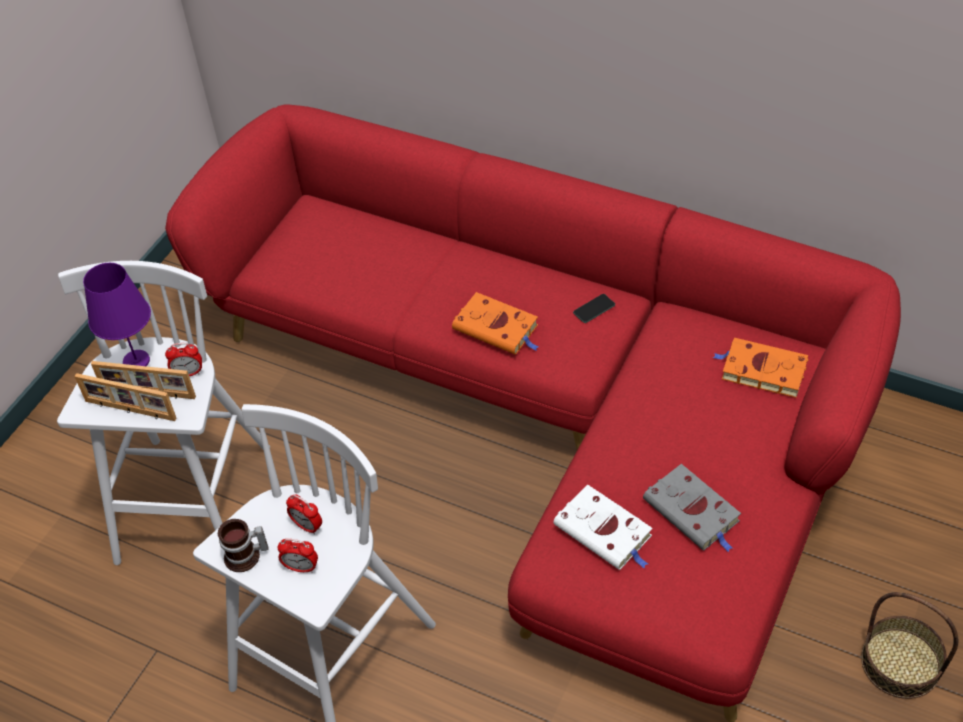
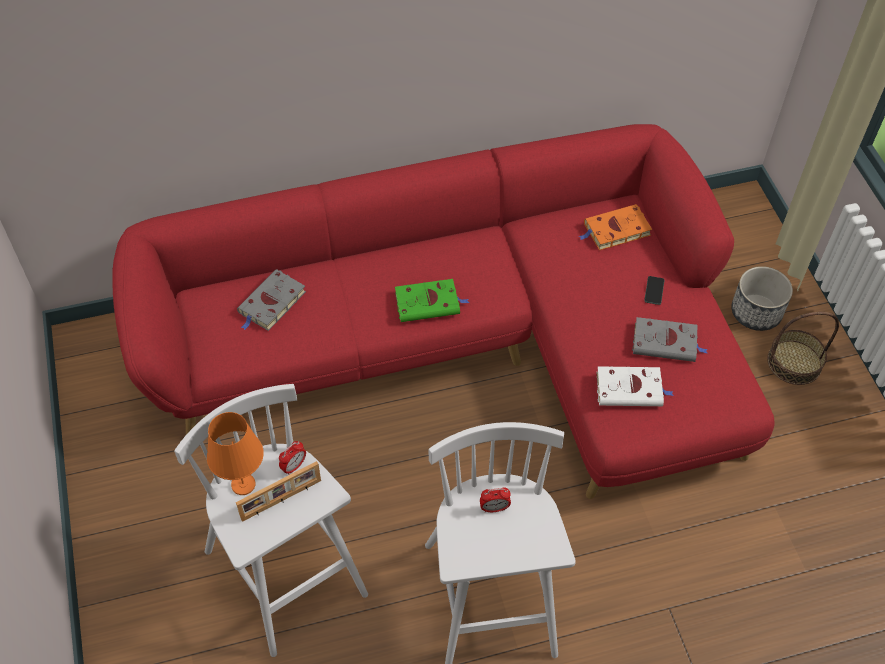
camera: 45 degrees left, 5 degrees up
picture frame [74,373,176,421] -> none
purple table lamp [83,263,151,366] -> orange table lamp [207,412,264,495]
mug [218,519,269,572] -> none
alarm clock [278,539,318,573] -> none
orange book [452,292,539,355] -> green book [395,279,469,322]
phone [573,294,615,323] -> phone moved to [644,276,664,305]
none -> grey book [237,269,306,331]
none -> planter [731,266,793,331]

